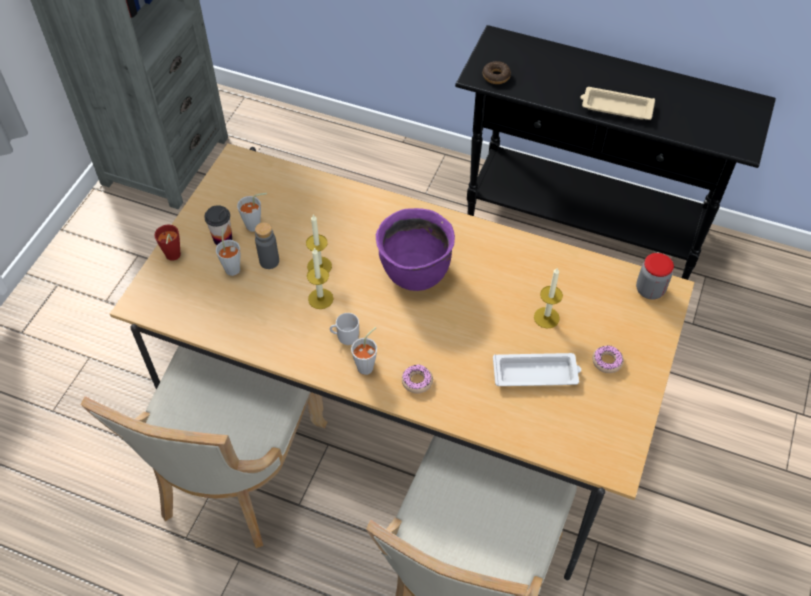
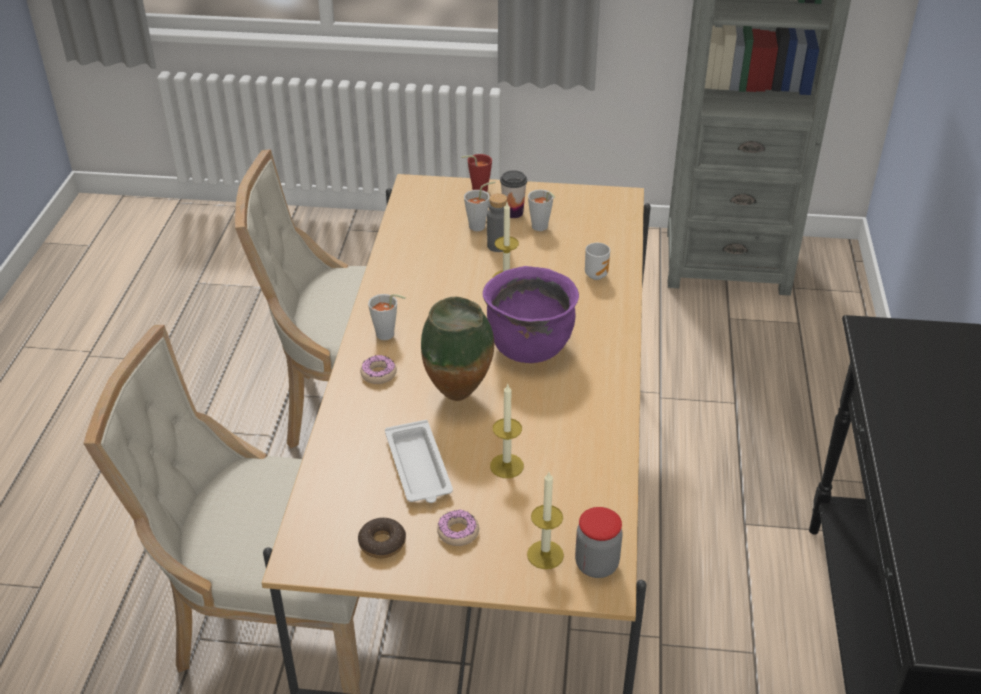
camera: 75 degrees right, 15 degrees down
candle [307,248,334,309] -> candle moved to [527,472,564,569]
mug [330,313,360,345] -> mug moved to [585,243,610,280]
donut [483,61,511,84] -> donut moved to [358,518,406,558]
beige tray [580,87,655,120] -> none
none -> vase [421,297,494,401]

